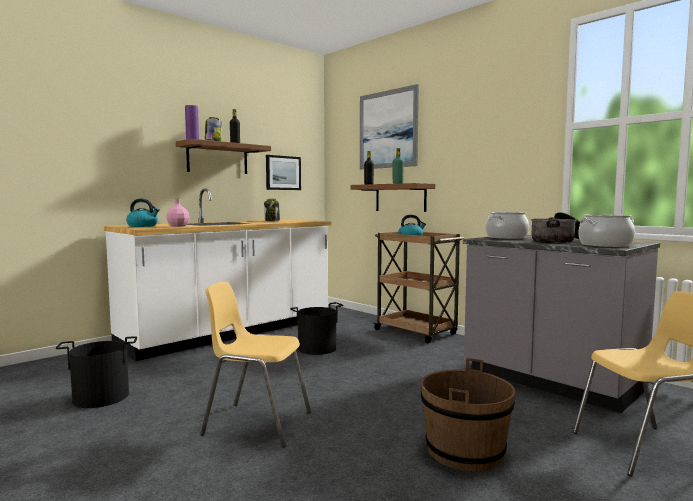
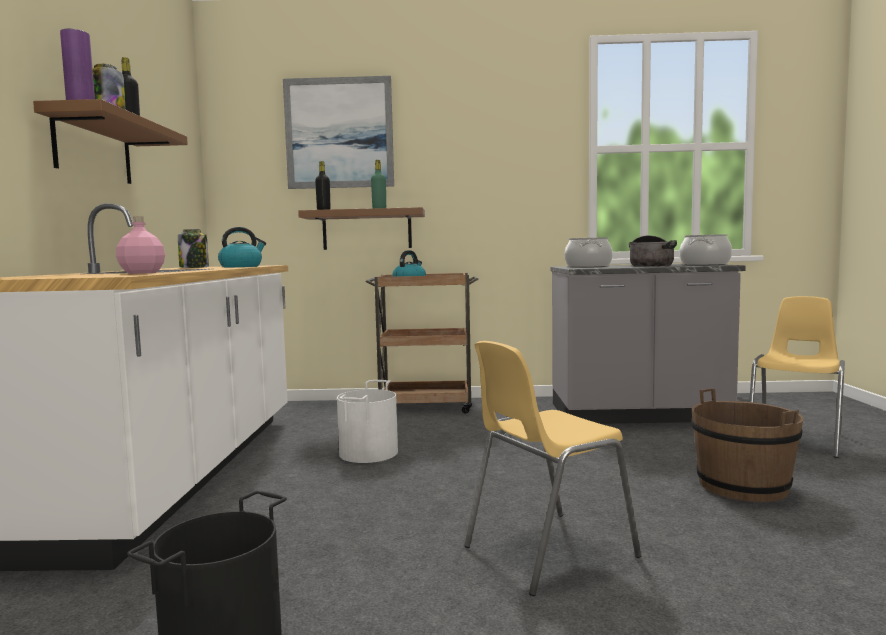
camera: 45 degrees left, 0 degrees up
kettle [126,199,160,227] -> kettle moved to [218,227,266,268]
picture [266,155,301,190] -> none
black bucket [290,302,343,355] -> white bucket [337,380,398,463]

